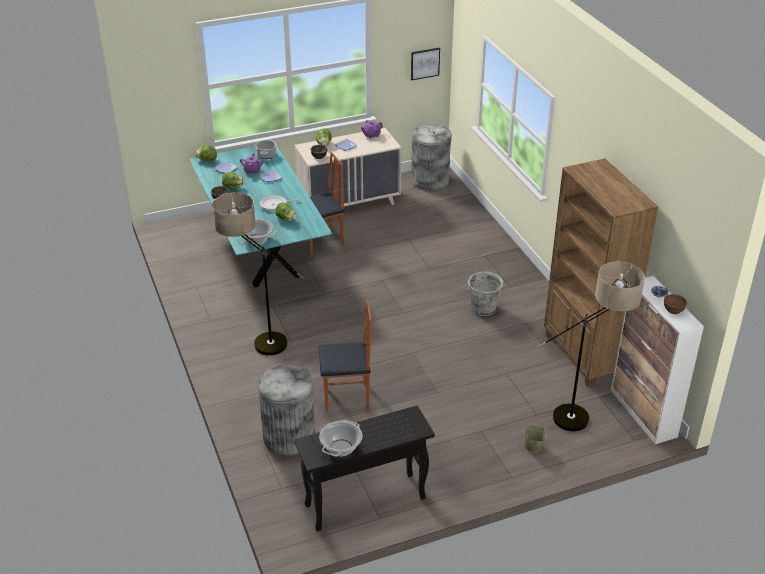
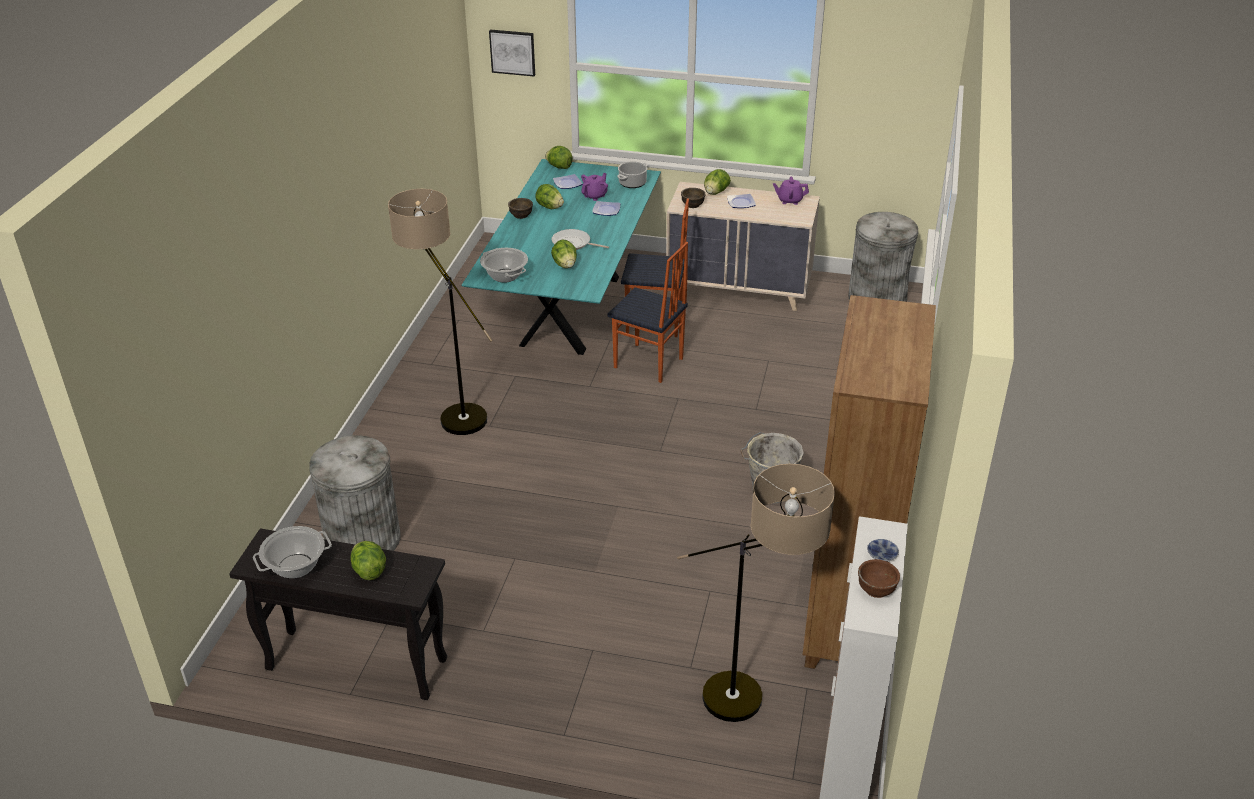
camera: 35 degrees right, 0 degrees up
chair [318,300,371,411] -> chair moved to [607,242,688,383]
picture [411,48,440,80] -> picture moved to [489,30,535,76]
beige bucket [523,422,547,453] -> none
none -> lettuce [350,541,386,580]

